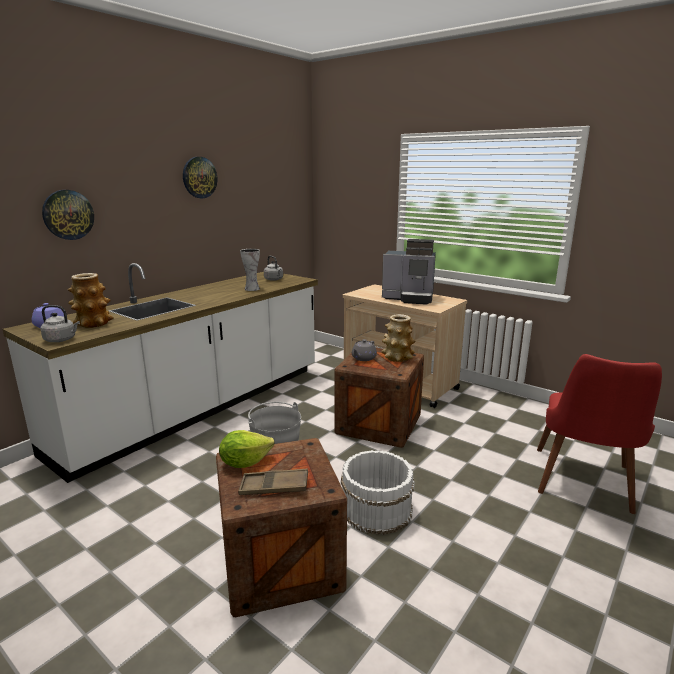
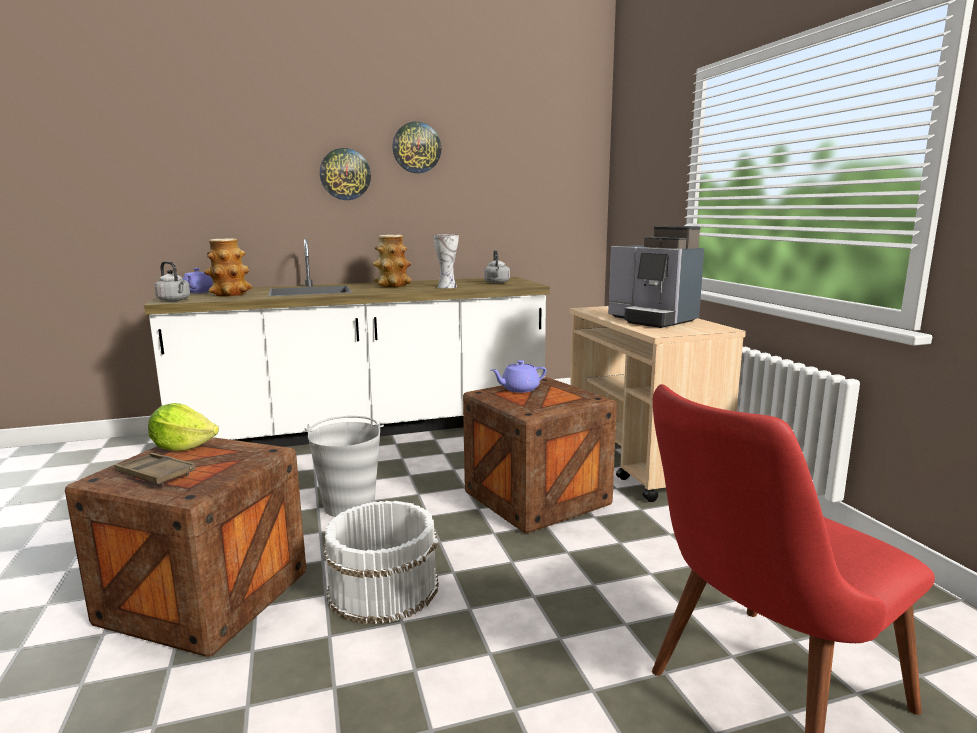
camera: 35 degrees right, 5 degrees down
wall clock [42,190,94,240] -> wall clock moved to [320,148,371,200]
grey teapot [352,339,377,361] -> purple teapot [491,360,547,393]
vase [381,314,416,362] -> vase moved to [373,235,411,287]

